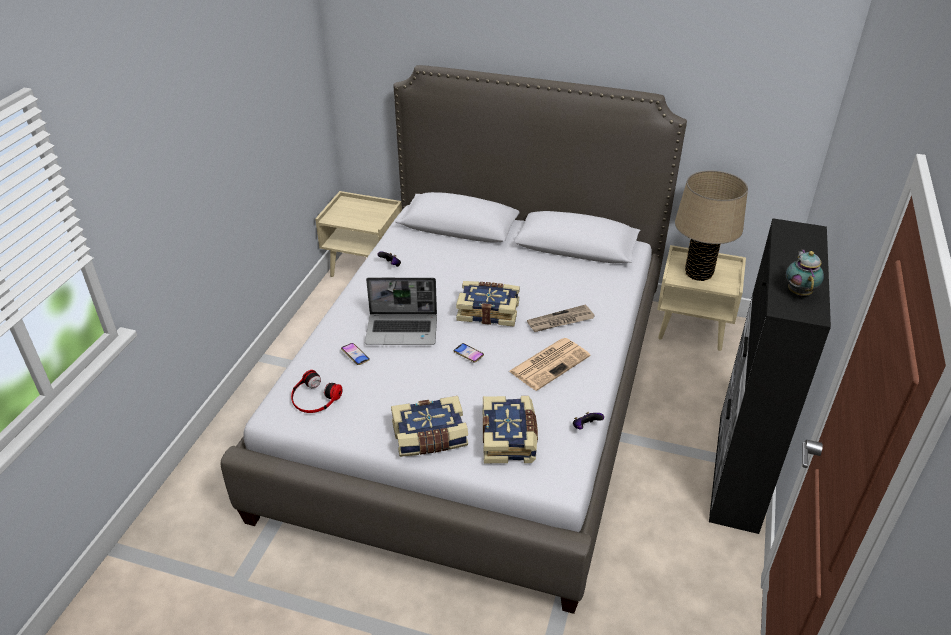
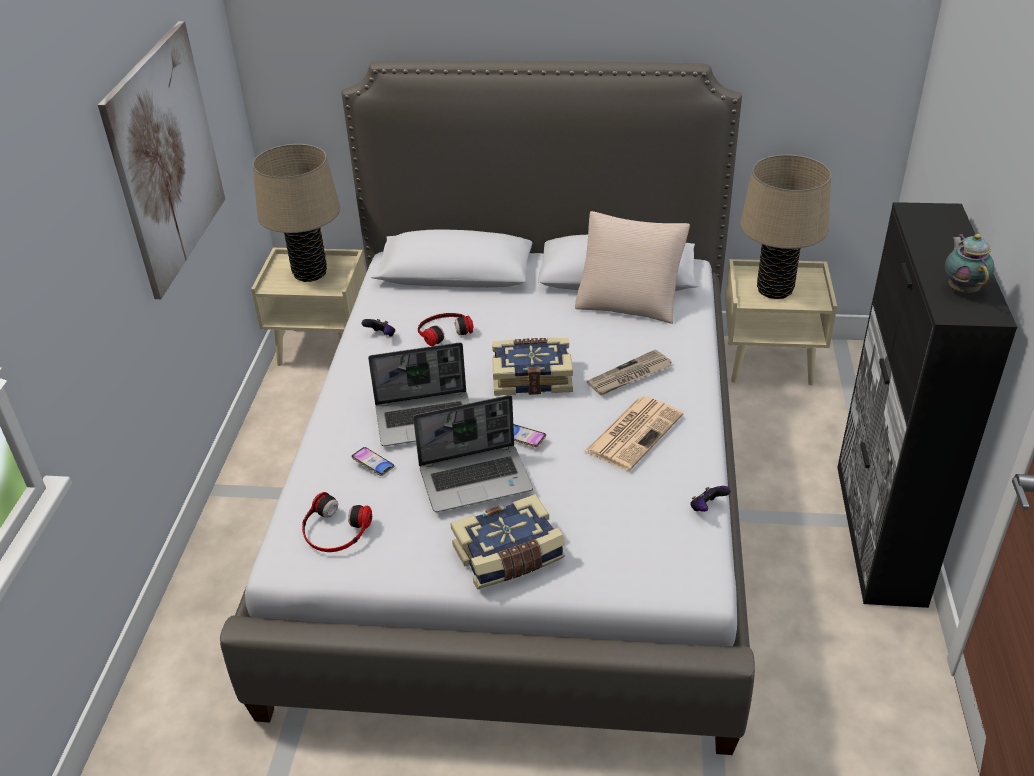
camera: 10 degrees left, 0 degrees up
book [483,396,538,464] -> none
none -> picture [98,21,225,299]
none -> beige table lamp [253,144,340,282]
none -> laptop [413,395,533,512]
none -> headphones [418,313,474,346]
none -> beige pillow [575,211,690,324]

